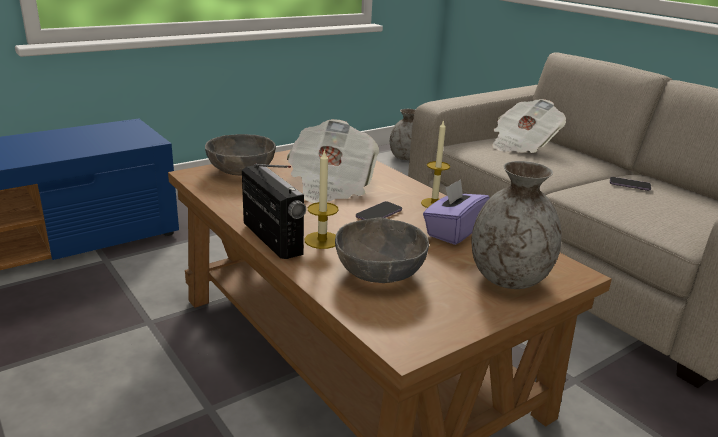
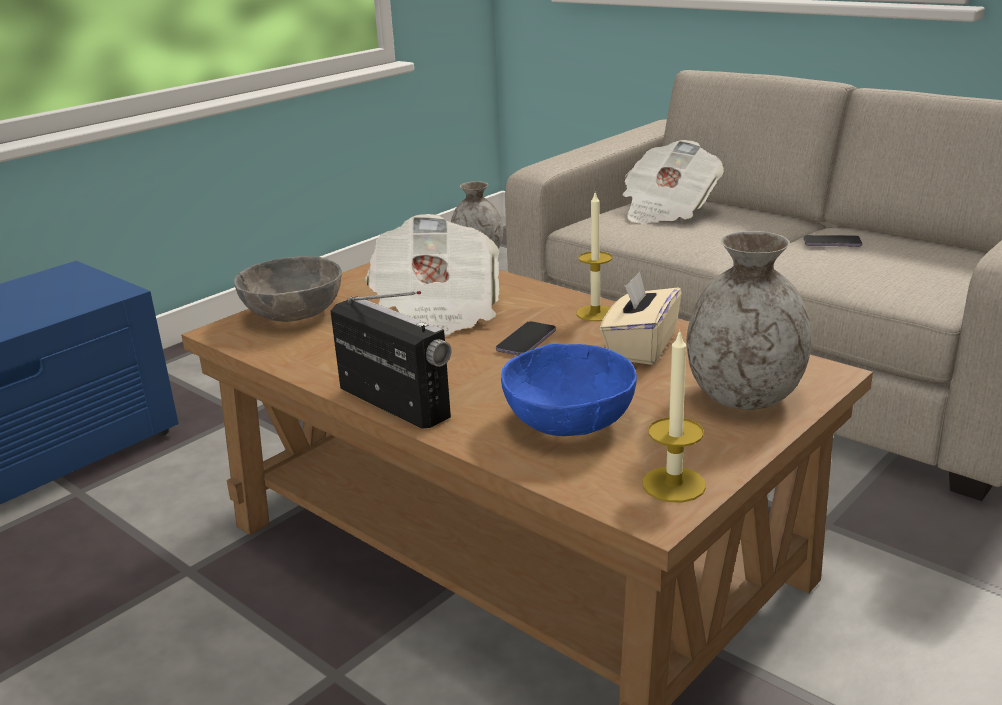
camera: 10 degrees left, 0 degrees up
candle [305,149,338,249] -> candle moved to [642,329,706,502]
grey bowl [335,217,429,283] -> blue bowl [501,344,637,436]
purple tissue box [423,179,489,245] -> beige tissue box [600,271,682,365]

